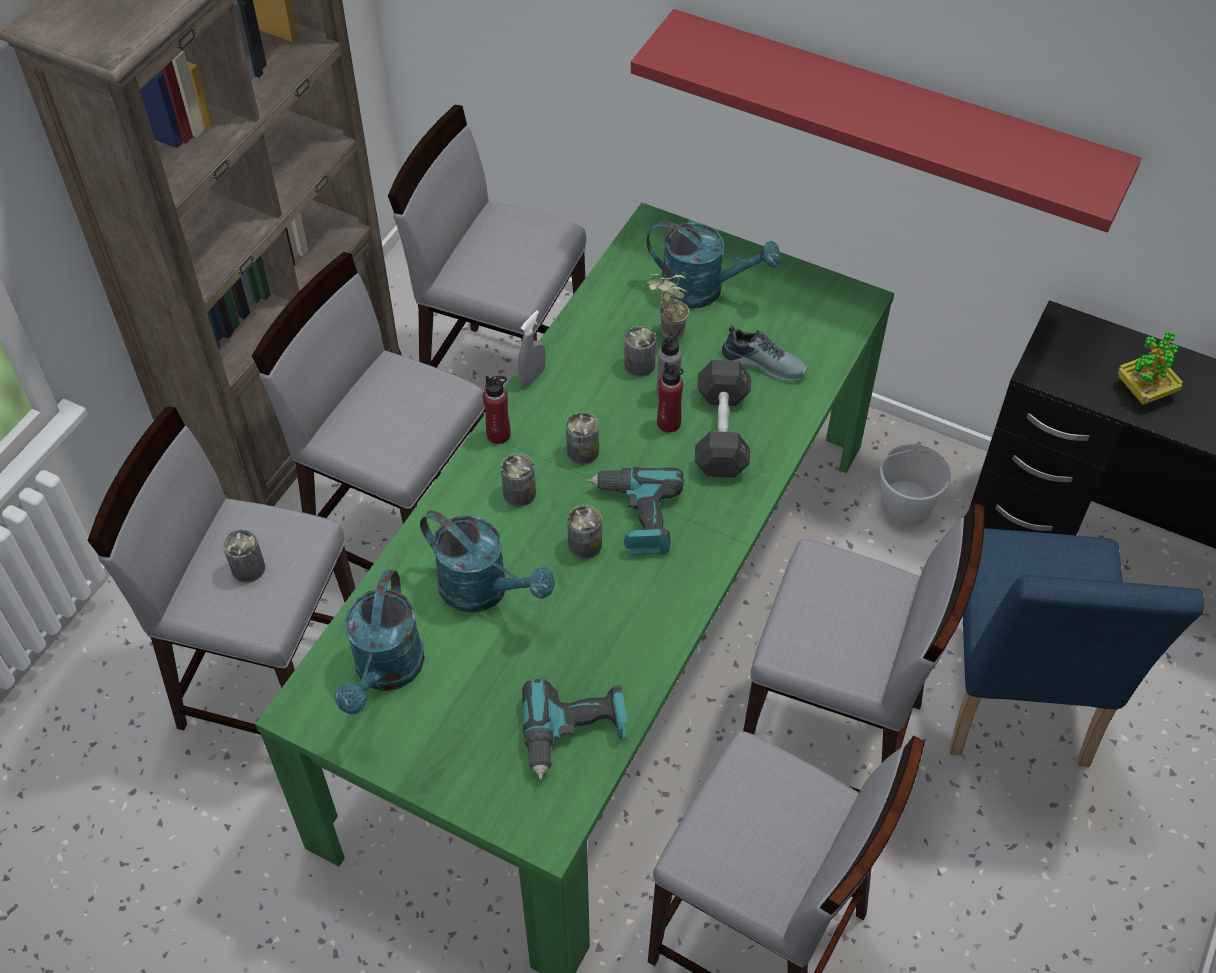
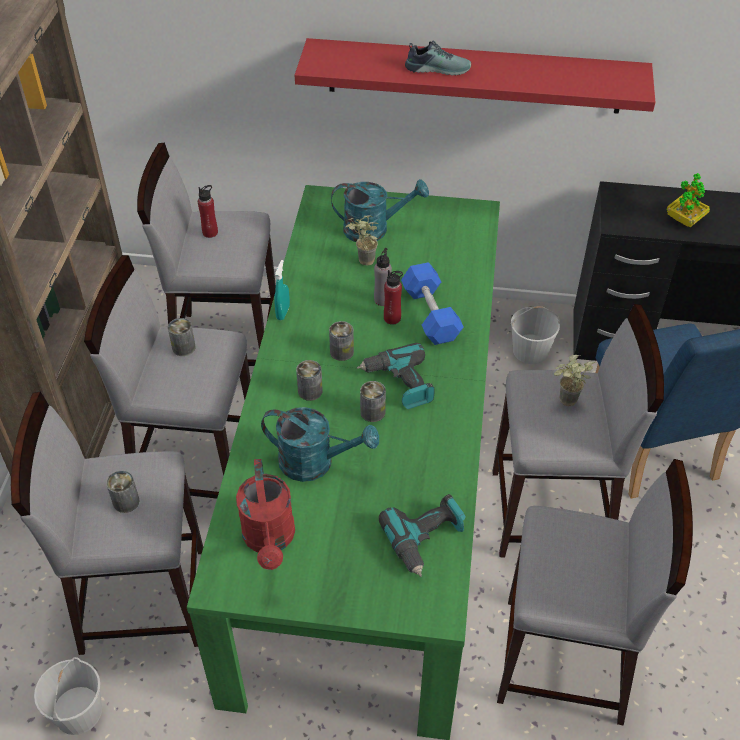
camera: 20 degrees left, 5 degrees down
turquoise watering can [335,569,425,714] -> red watering can [236,459,295,570]
red bottle [483,376,511,444] -> red bottle moved to [198,185,218,238]
grey spray bottle [518,310,545,387] -> turquoise spray bottle [274,260,290,320]
can [624,326,656,377] -> can moved to [168,318,195,356]
grey dumbbell [695,360,751,478] -> blue dumbbell [401,262,464,345]
shoe [722,325,807,382] -> shoe moved to [405,41,471,76]
none -> white bucket [34,657,102,735]
none -> potted plant [554,355,596,406]

